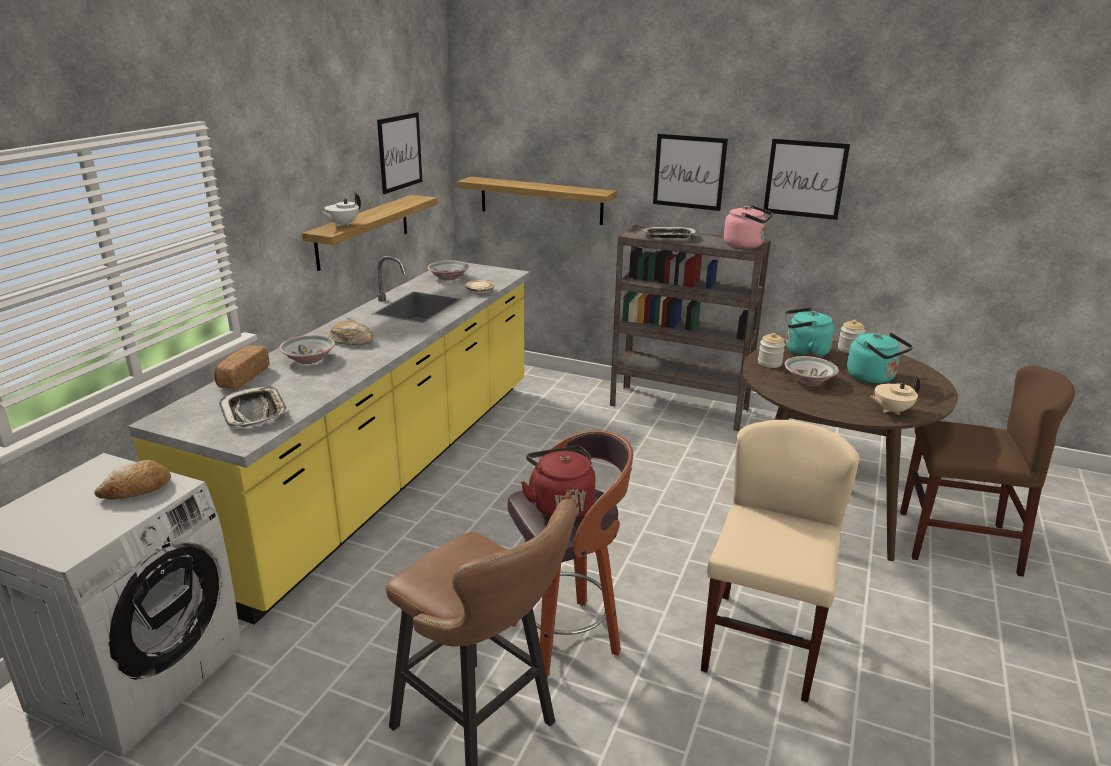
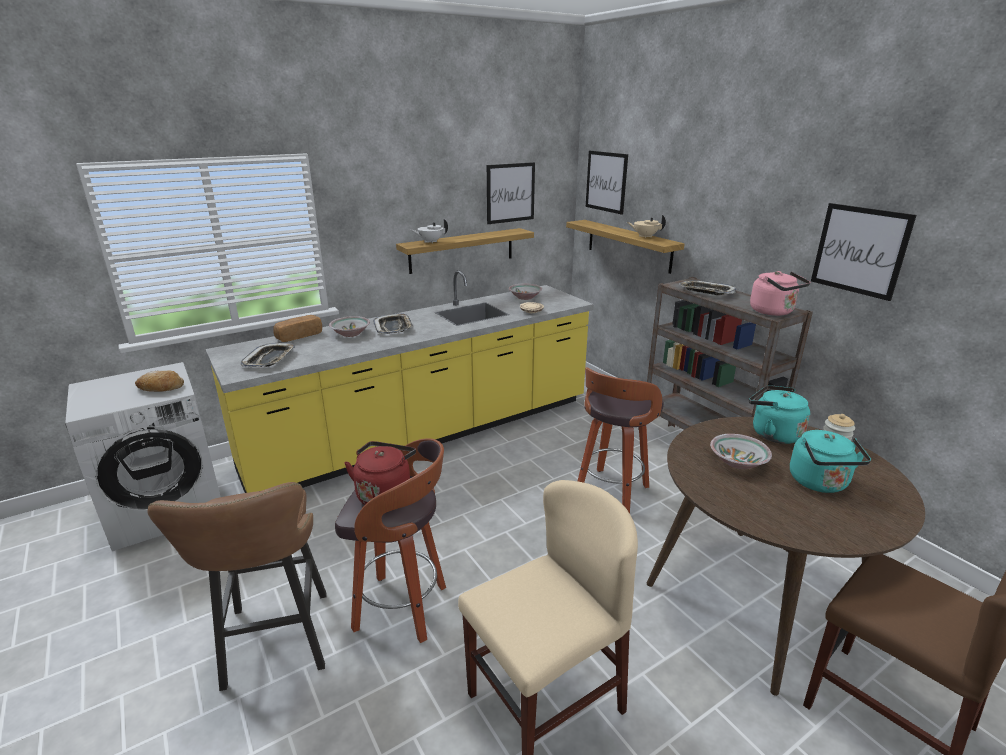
camera: 35 degrees right, 0 degrees up
bread [329,321,373,345] -> tray [373,313,413,334]
picture [653,134,728,211] -> picture moved to [586,151,628,215]
jar [758,333,785,368] -> none
beige teapot [870,376,920,415] -> beige teapot moved to [627,215,666,238]
none -> stool [578,367,664,514]

